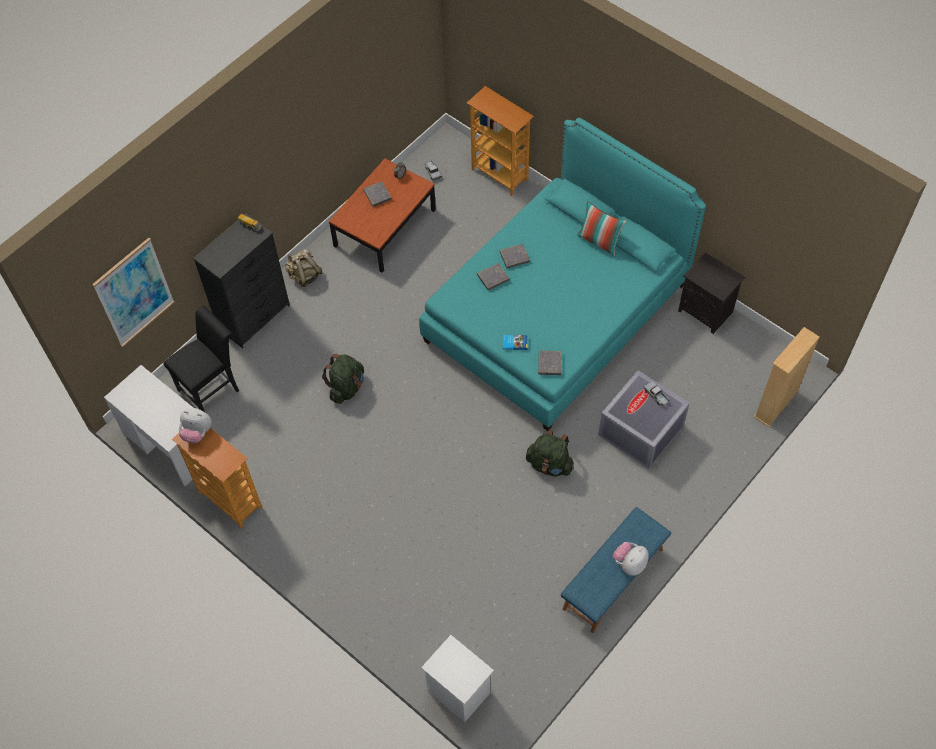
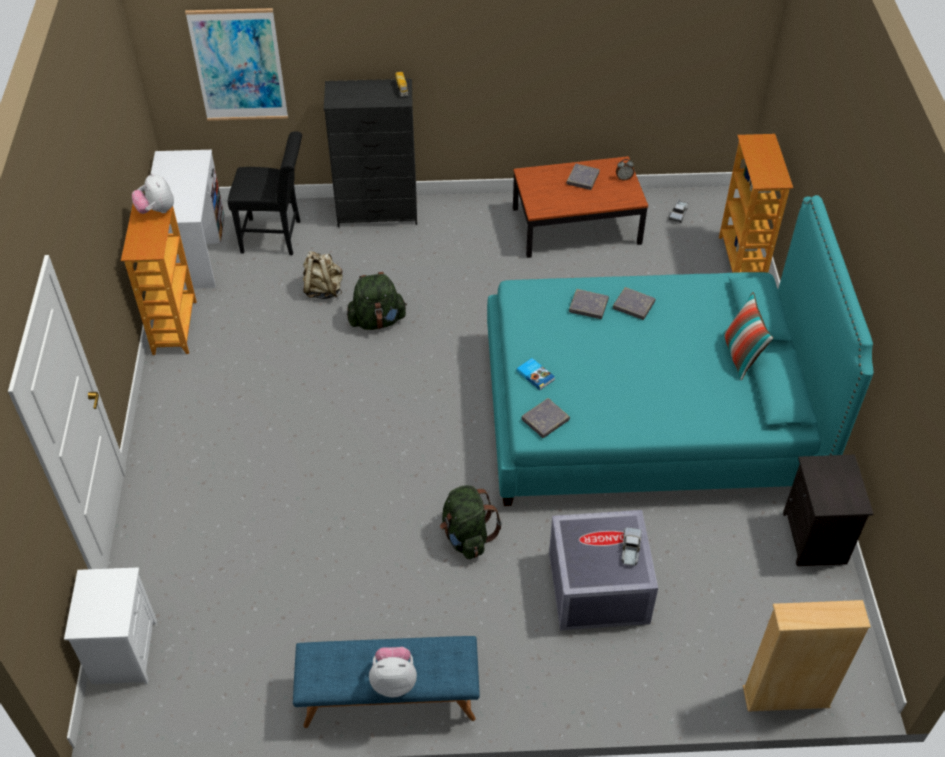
camera: 45 degrees right, 10 degrees down
beige backpack [285,249,322,287] -> beige backpack moved to [303,251,343,299]

